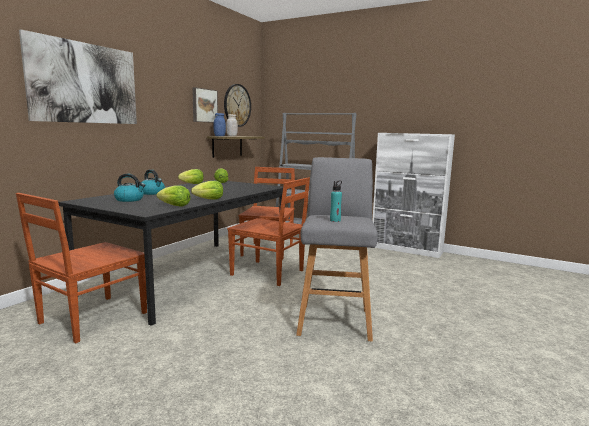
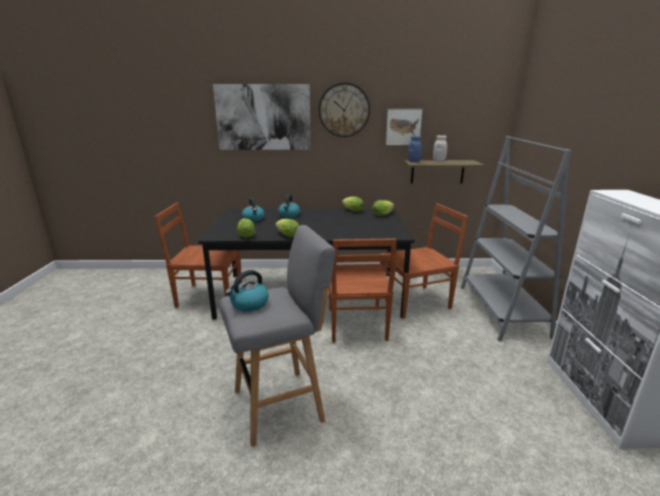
camera: 60 degrees right, 10 degrees up
wall clock [224,84,251,127] -> wall clock moved to [319,82,370,137]
turquoise bottle [330,181,342,222] -> kettle [225,270,269,312]

